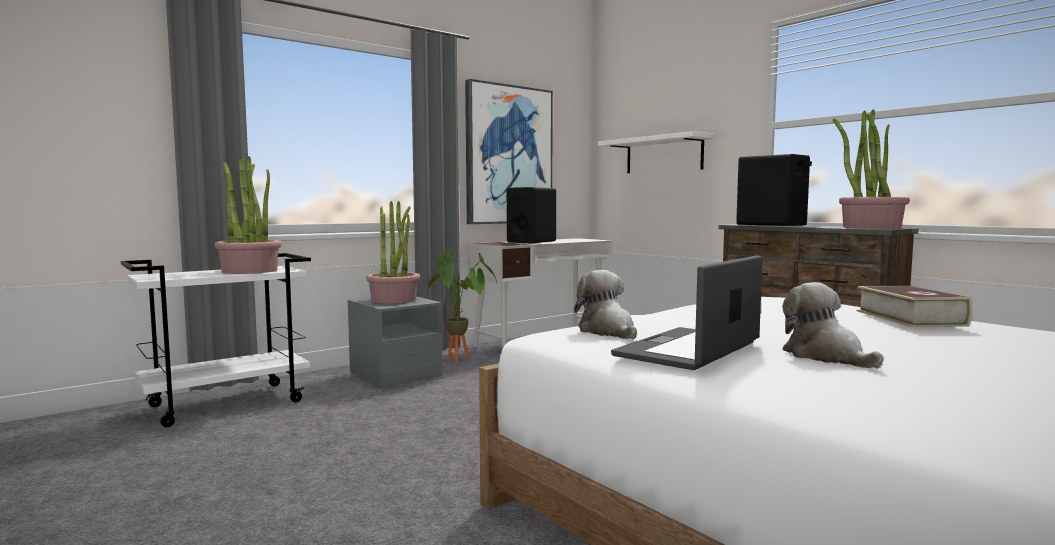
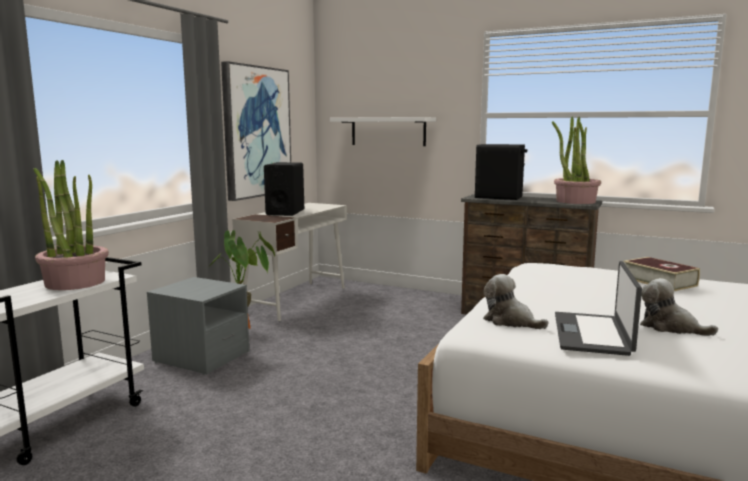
camera: 25 degrees left, 5 degrees up
potted plant [366,201,420,304] -> none

